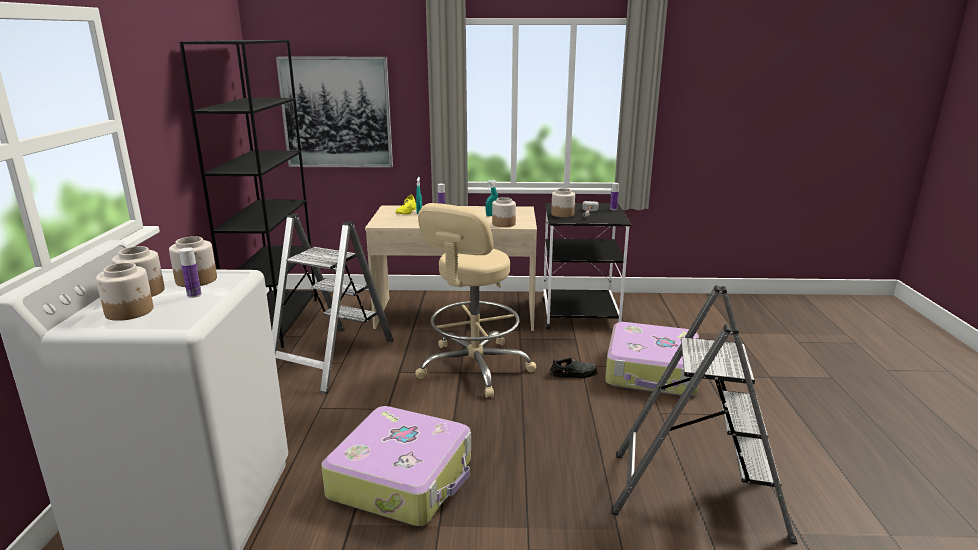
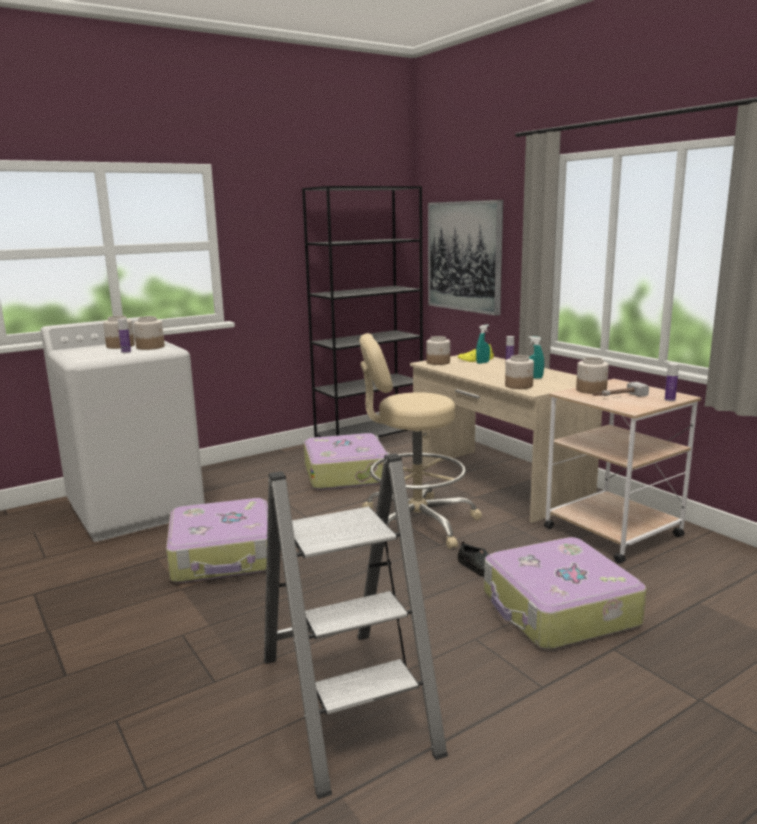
camera: 55 degrees right, 5 degrees down
jar [96,263,154,321] -> jar moved to [426,336,450,365]
grey step ladder [272,214,394,394] -> suitcase [304,433,390,490]
black cart [542,203,632,330] -> beige cart [544,379,701,564]

